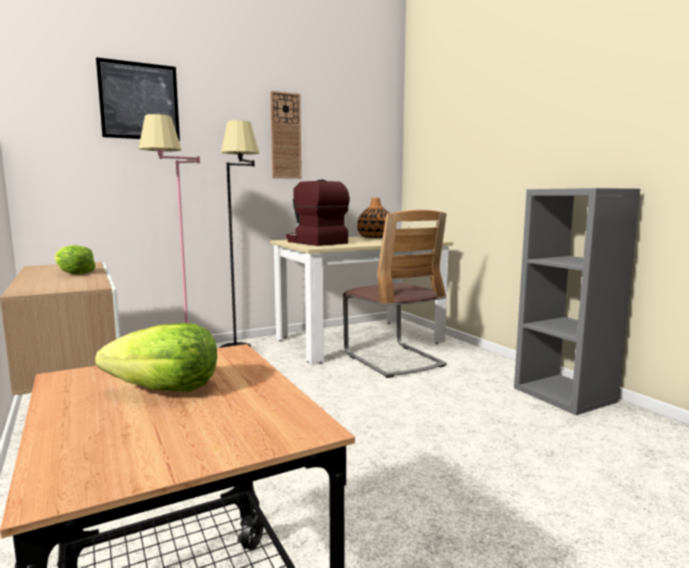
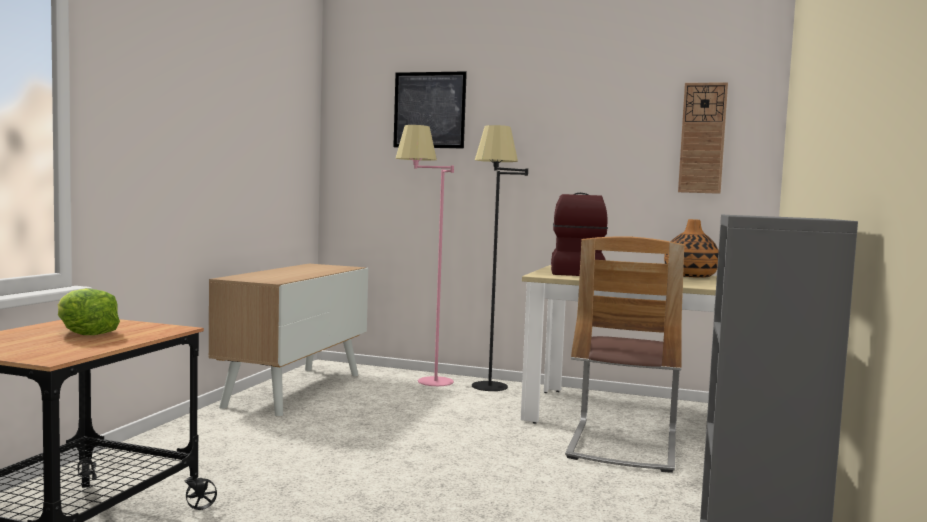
camera: 45 degrees right, 5 degrees down
lettuce [54,245,96,274] -> none
wall clock [270,91,302,179] -> wall clock moved to [678,82,728,194]

